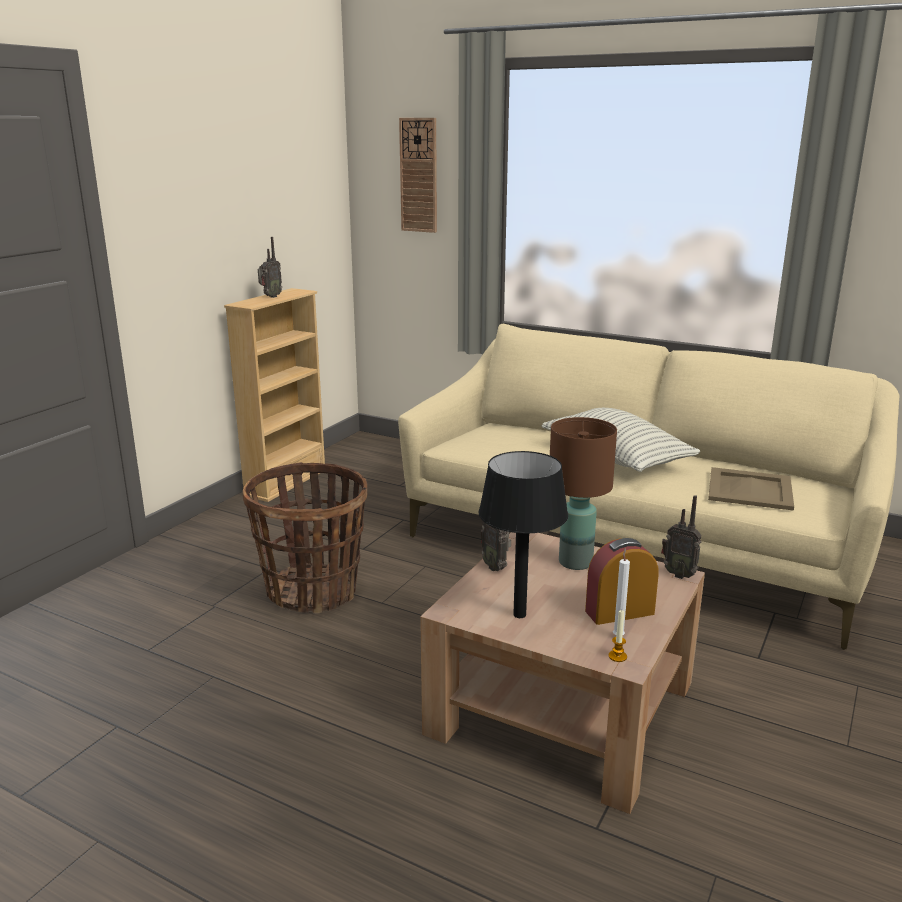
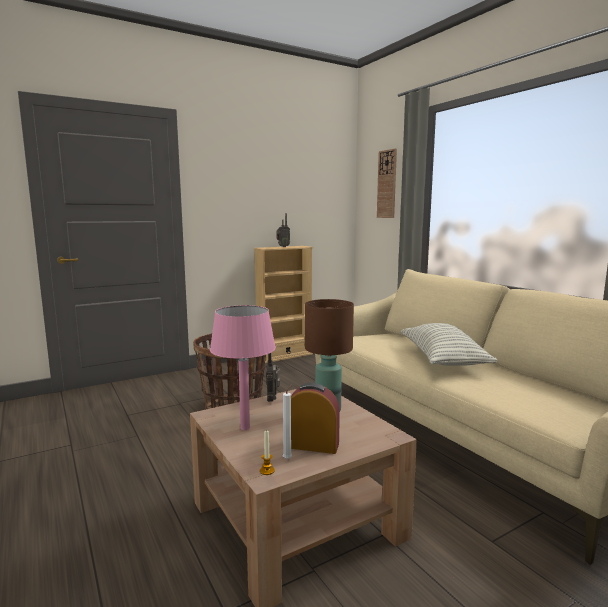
camera: 30 degrees right, 10 degrees down
black table lamp [479,451,568,618] -> pink table lamp [210,305,276,430]
radio [661,495,701,579] -> none
beige tray [708,467,794,511] -> none

